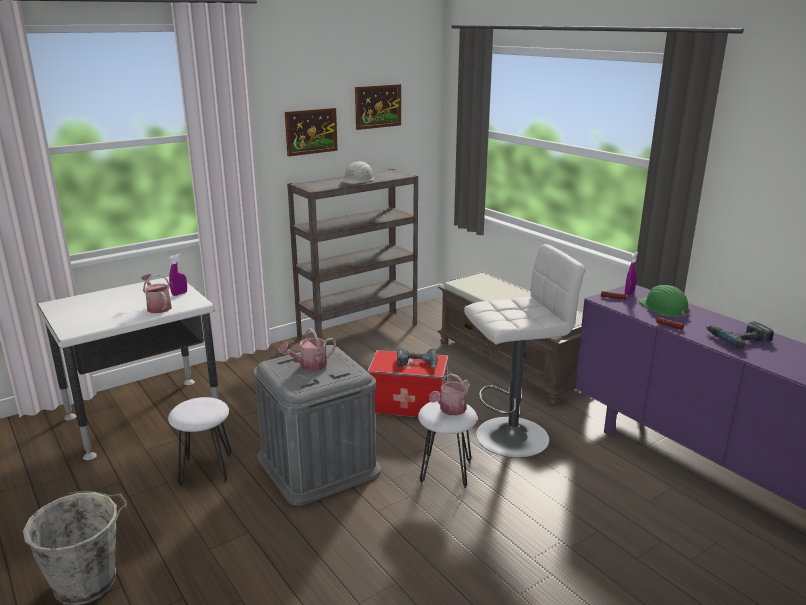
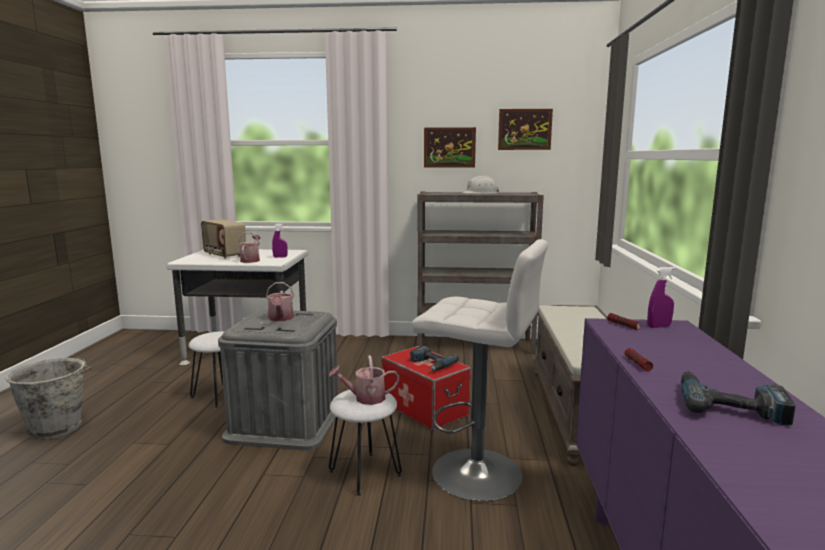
camera: 40 degrees right, 10 degrees down
watering can [279,328,336,371] -> watering can turned 105 degrees counterclockwise [266,282,294,321]
green hard hat [638,285,690,318] -> none
none -> radio [201,219,246,259]

